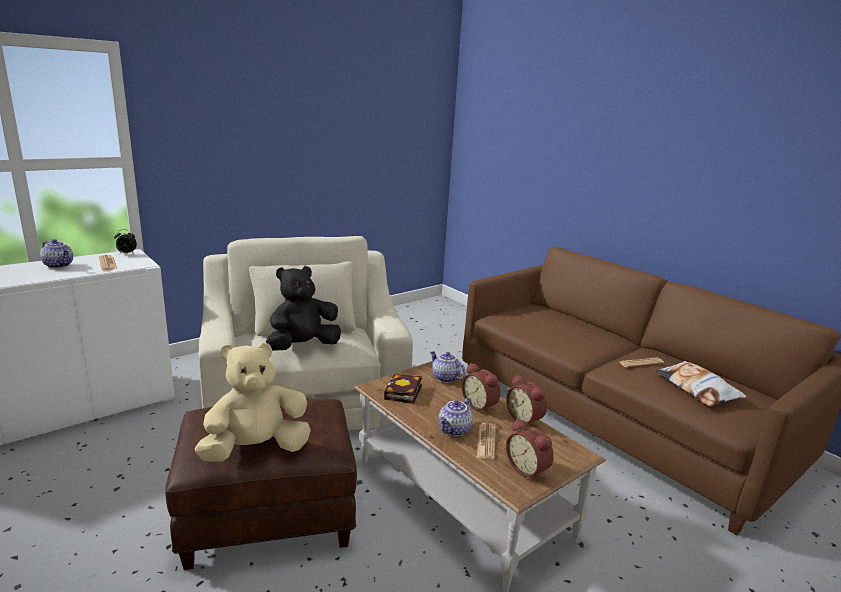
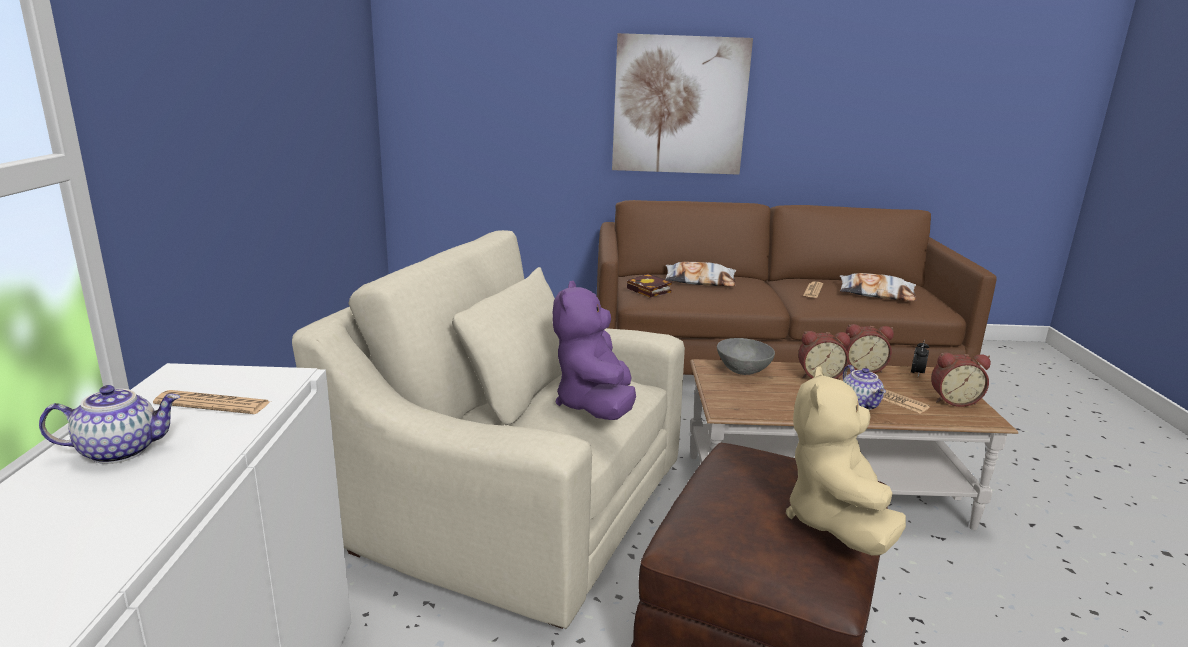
camera: 50 degrees left, 0 degrees up
alarm clock [114,230,137,254] -> alarm clock moved to [911,340,929,377]
black plush toy [266,266,341,351] -> purple plush toy [553,281,636,420]
book [384,374,422,404] -> book moved to [627,274,672,297]
teapot [430,351,466,383] -> grey bowl [717,338,775,375]
none -> picture [612,33,753,175]
none -> pillow [665,262,736,286]

